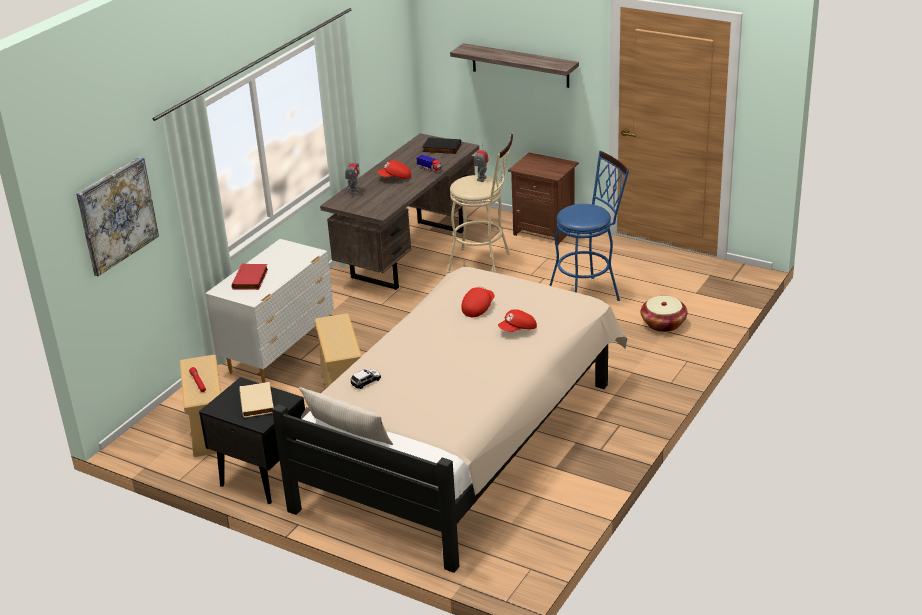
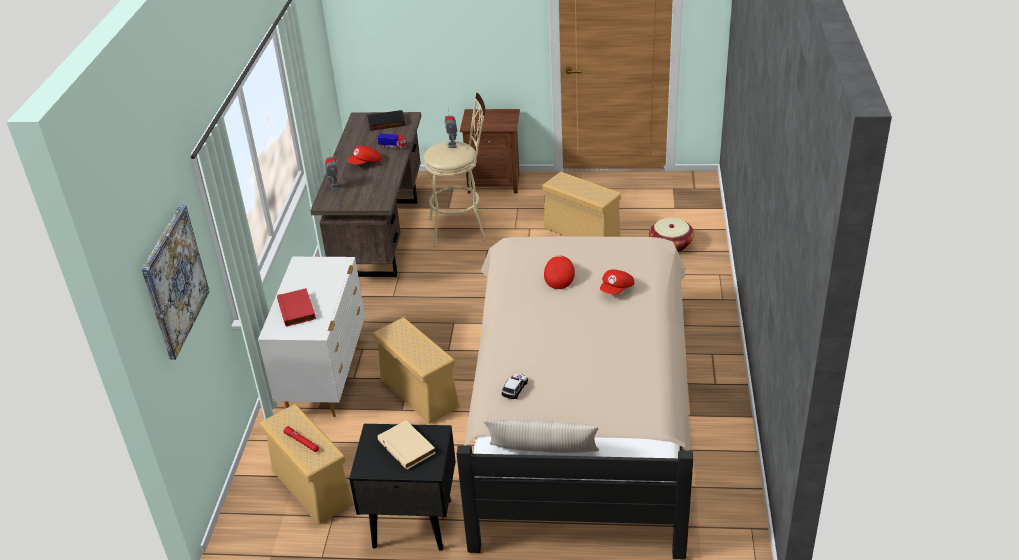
camera: 25 degrees left, 5 degrees up
shelf [450,43,579,88] -> none
blue stool [549,151,629,301] -> beige storage box [542,172,621,237]

